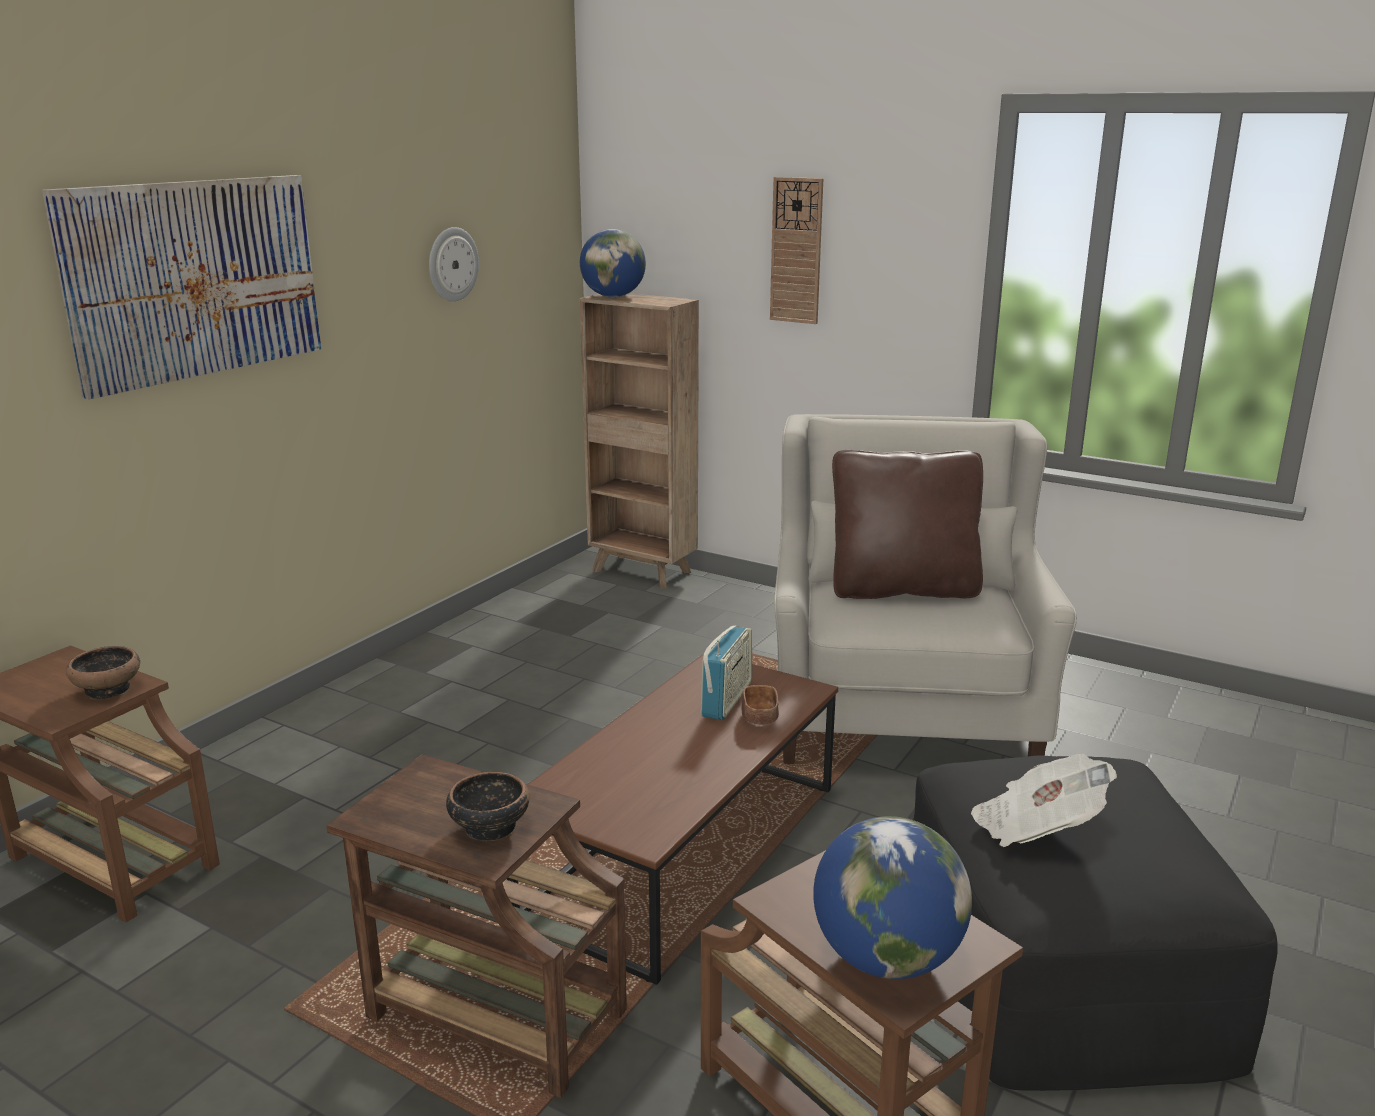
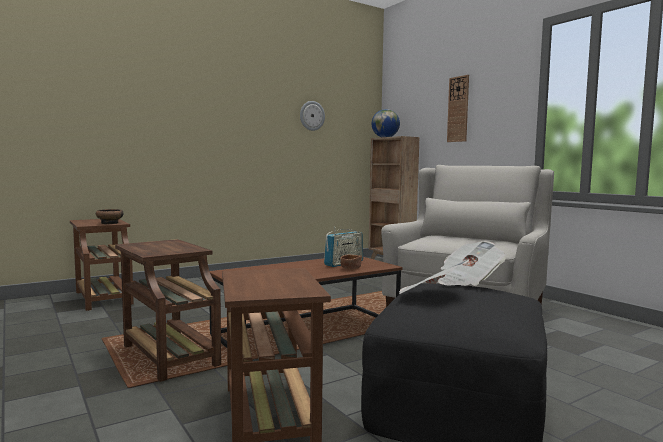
camera: 25 degrees right, 15 degrees down
picture [42,175,321,400] -> none
bowl [446,772,530,841] -> none
globe [813,816,972,979] -> none
brown pillow [832,450,983,599] -> none
none -> newspaper [438,241,506,286]

